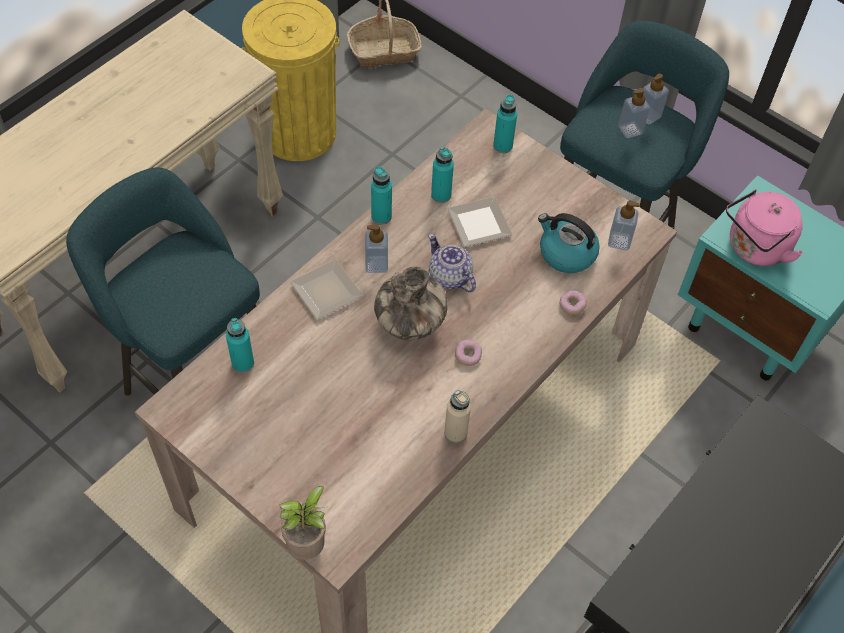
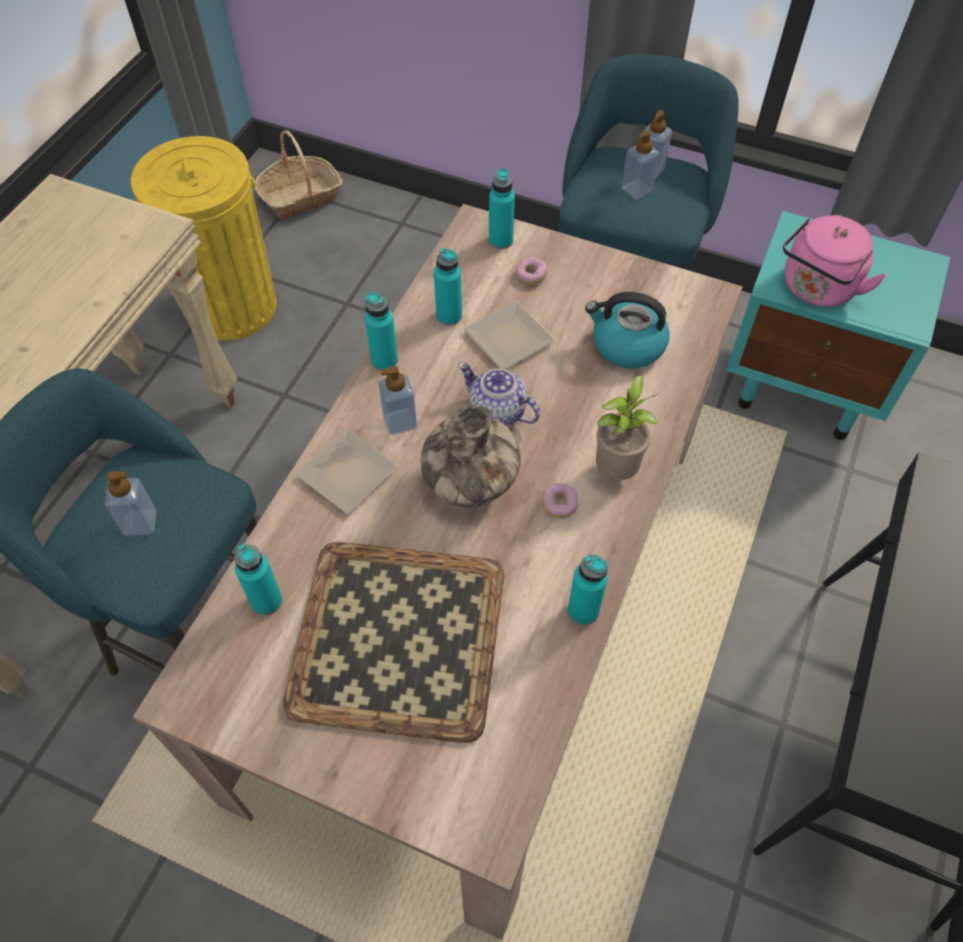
camera: 15 degrees left, 0 degrees up
potted plant [279,486,326,560] -> potted plant moved to [596,375,659,480]
beige bottle [444,390,471,443] -> turquoise bottle [568,555,608,625]
donut [559,290,587,315] -> donut moved to [516,257,548,285]
soap dispenser [608,200,640,250] -> soap dispenser moved to [105,471,157,536]
none -> tray [282,542,504,743]

